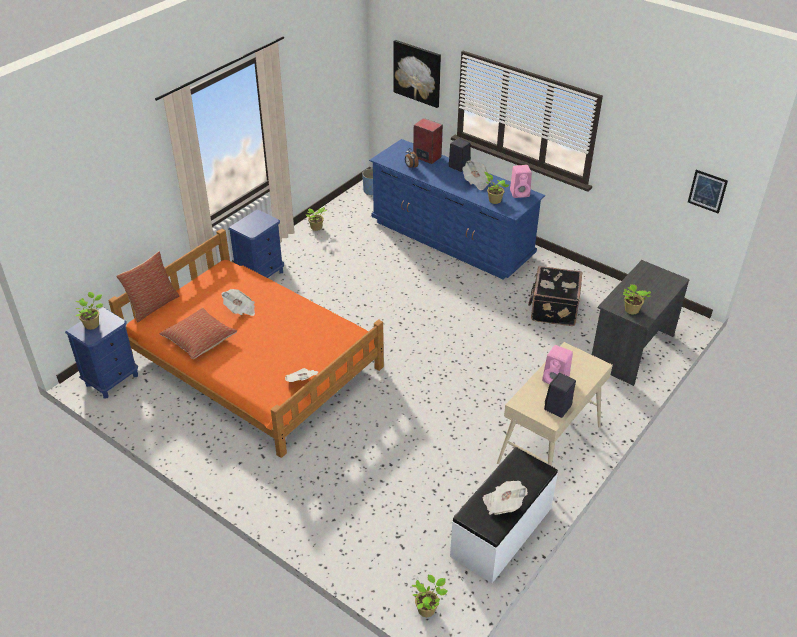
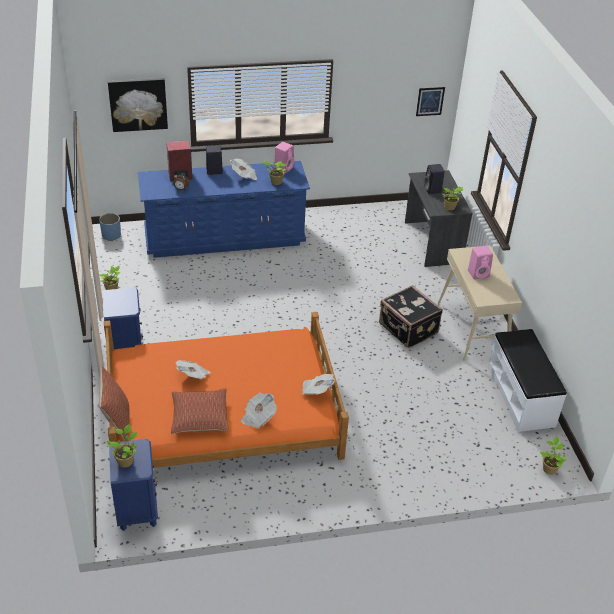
camera: 50 degrees left, 0 degrees up
newspaper [483,481,528,515] -> newspaper moved to [241,393,277,429]
black suitcase [528,266,582,326] -> black suitcase moved to [379,285,443,348]
black speaker [544,373,576,418] -> black speaker moved to [424,164,445,194]

